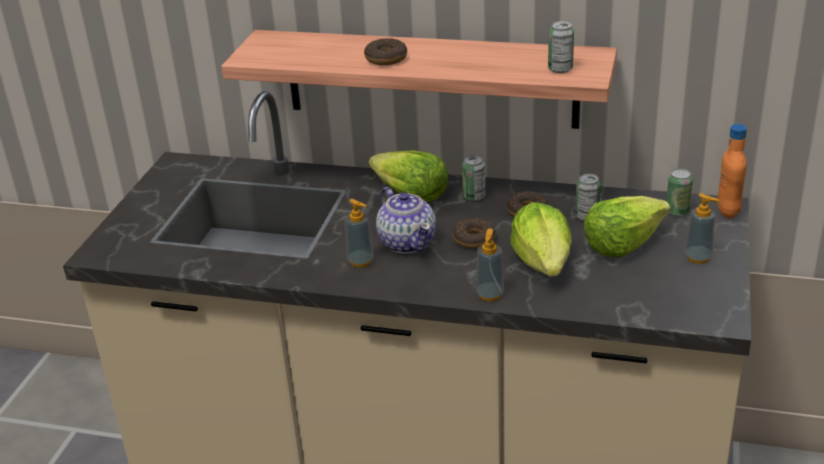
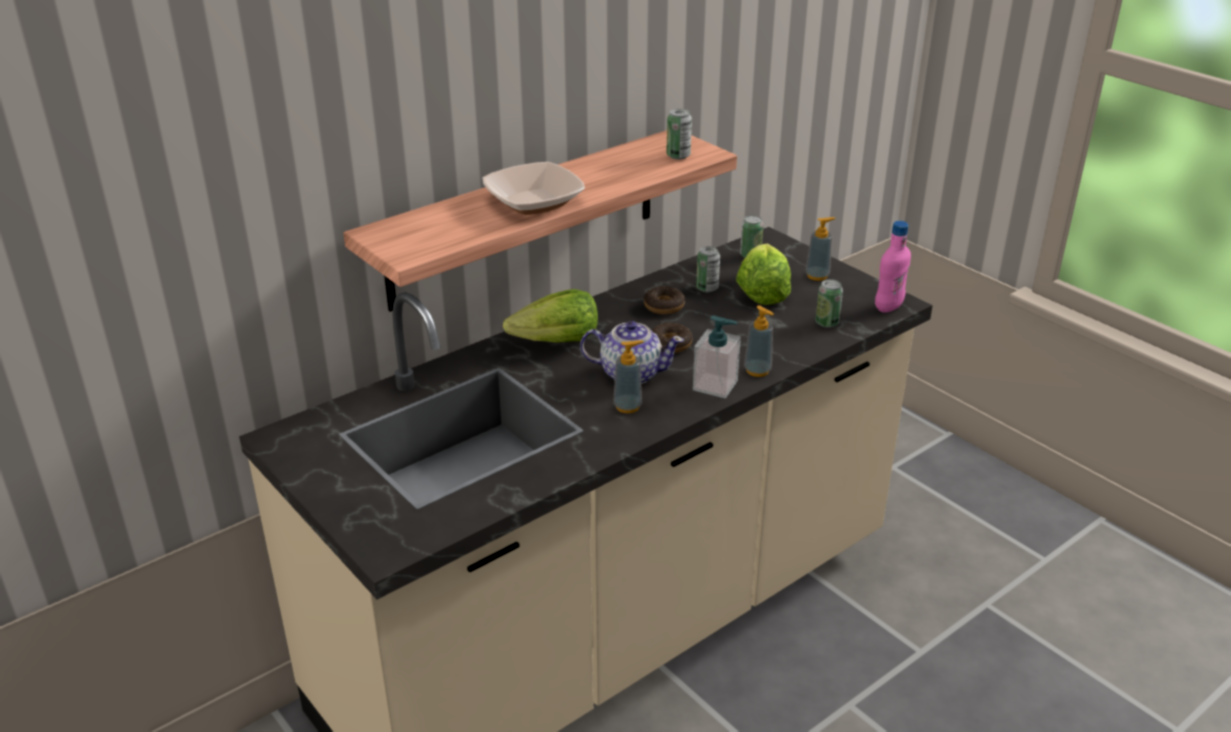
camera: 55 degrees left, 0 degrees up
donut [364,38,407,65] -> bowl [482,162,585,215]
can [462,155,485,201] -> can moved to [816,279,843,328]
lettuce [510,202,572,276] -> none
orange bottle [717,124,747,218] -> none
none -> soap dispenser [693,315,741,398]
none -> pink bottle [875,221,911,313]

